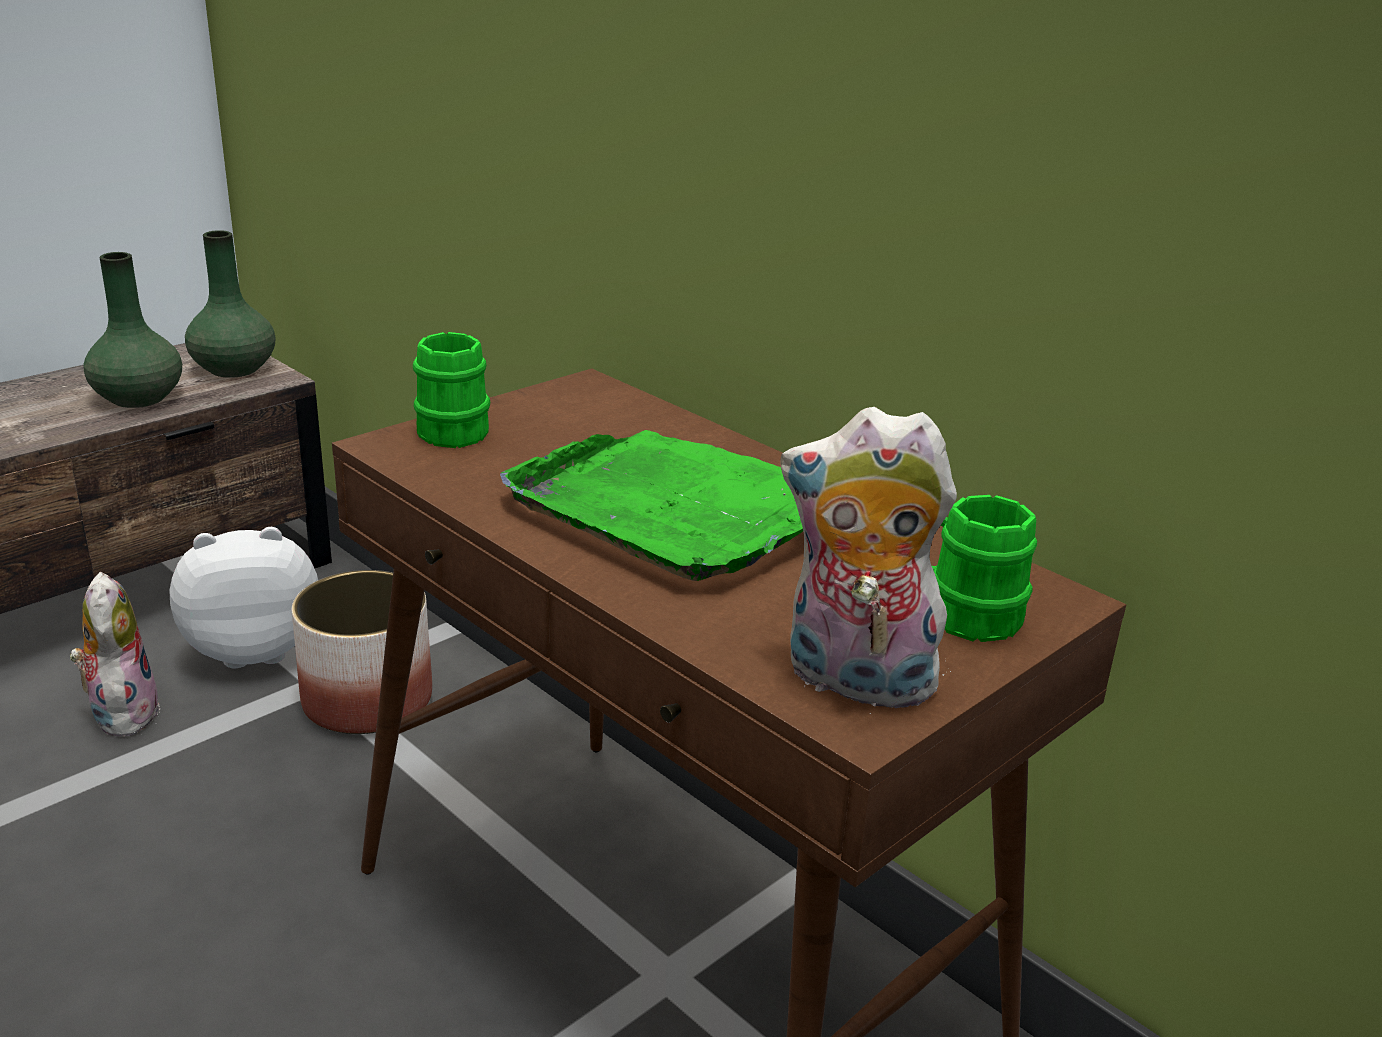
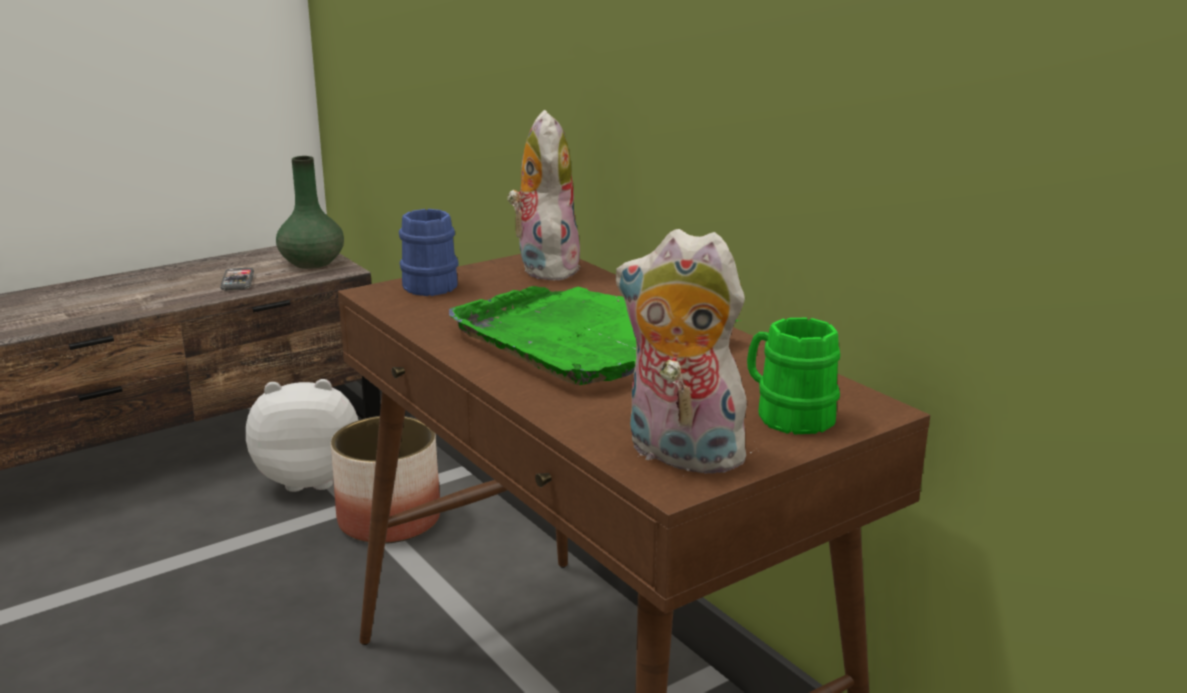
camera: 10 degrees right, 5 degrees down
plush toy [69,572,160,737] -> plush toy moved to [508,110,582,281]
green vase [83,252,182,408] -> phone [220,268,254,290]
green mug [413,332,490,448] -> blue mug [399,209,459,296]

